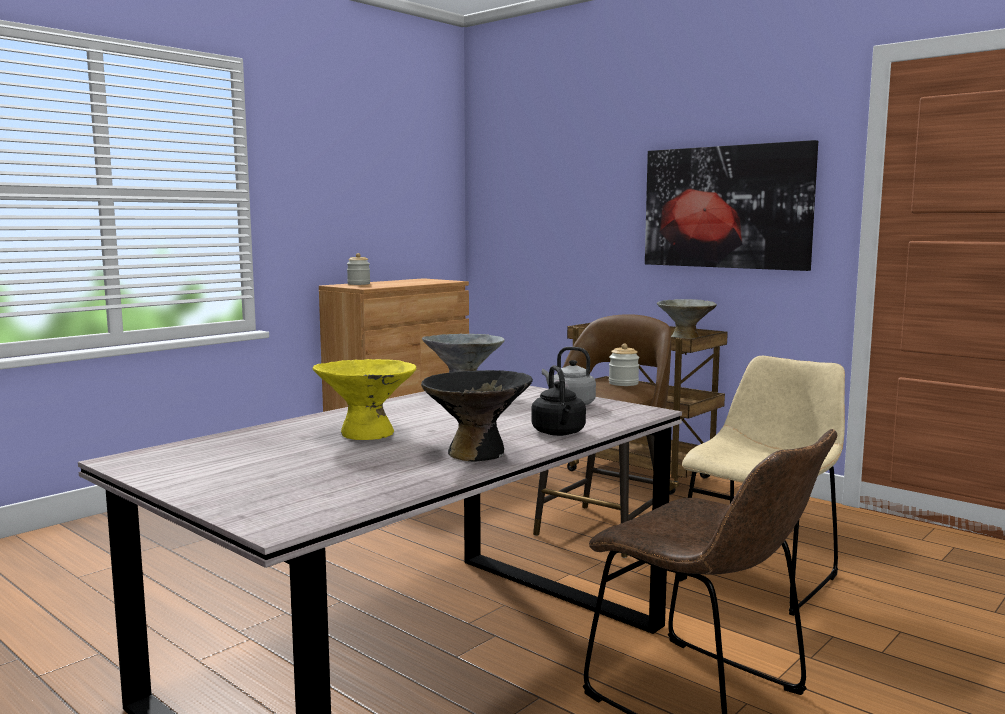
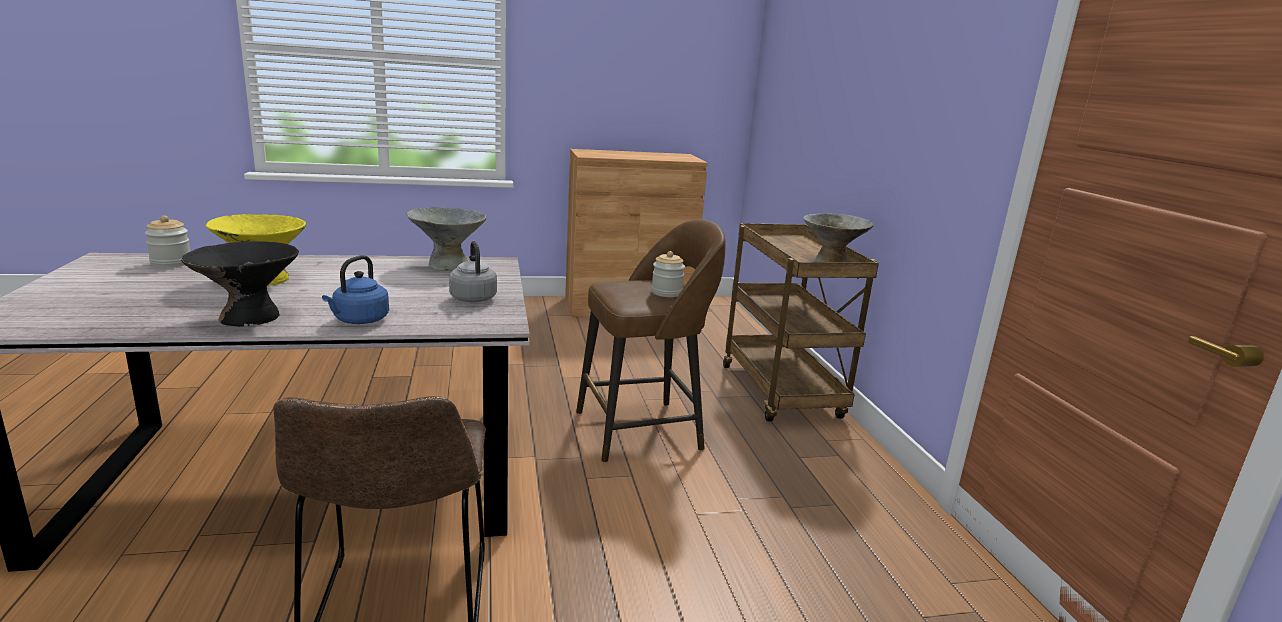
camera: 35 degrees right, 10 degrees up
jar [347,253,370,285] -> jar moved to [145,215,190,267]
black kettle [532,365,586,436] -> blue kettle [322,255,389,324]
picture [645,140,818,271] -> none
beige chair [679,356,845,616] -> none

